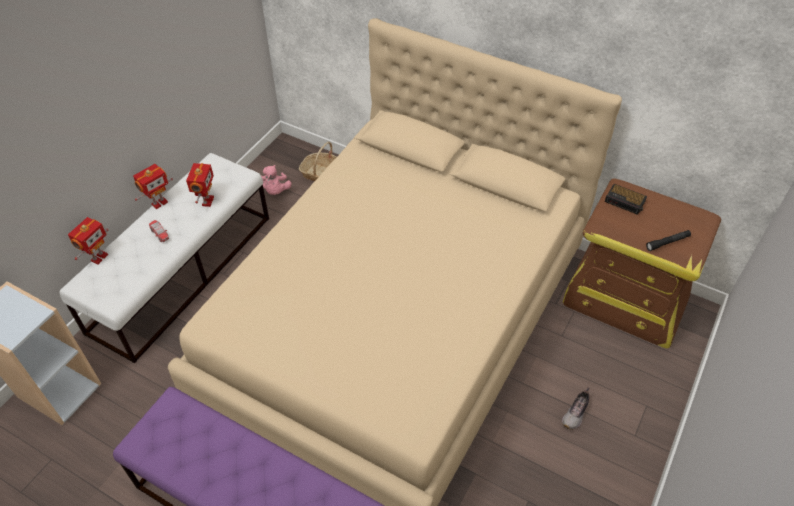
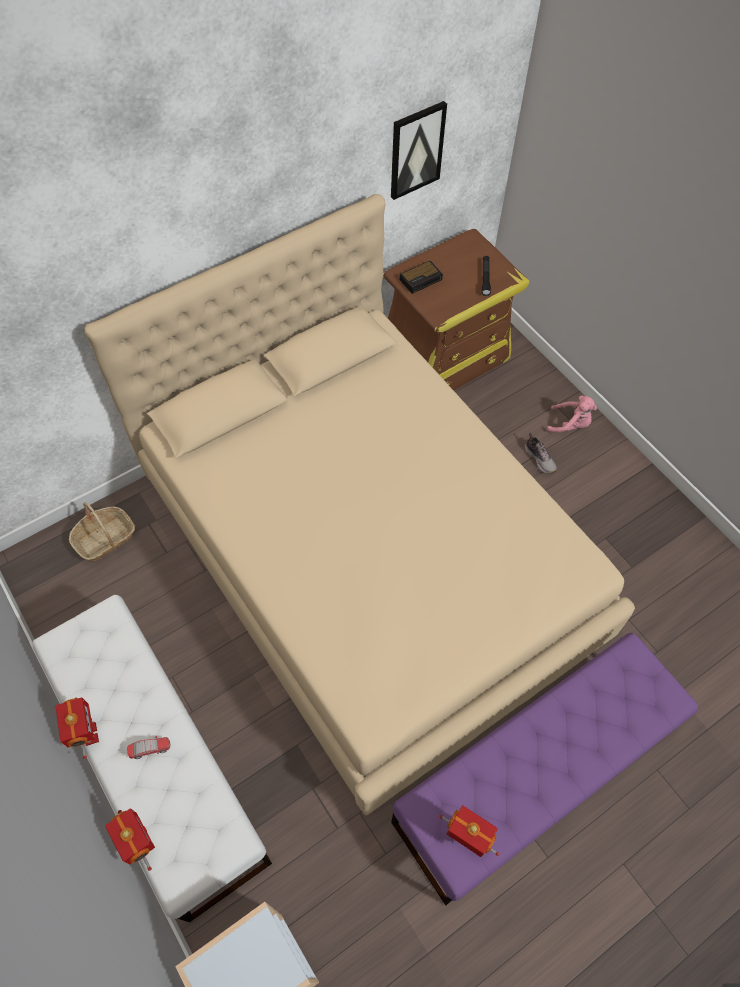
camera: 65 degrees left, 10 degrees up
toy robot [186,163,214,207] -> toy robot moved to [439,805,499,857]
pink plush toy [261,165,292,195] -> pink plush toy moved to [547,395,597,433]
none -> picture [391,101,447,200]

